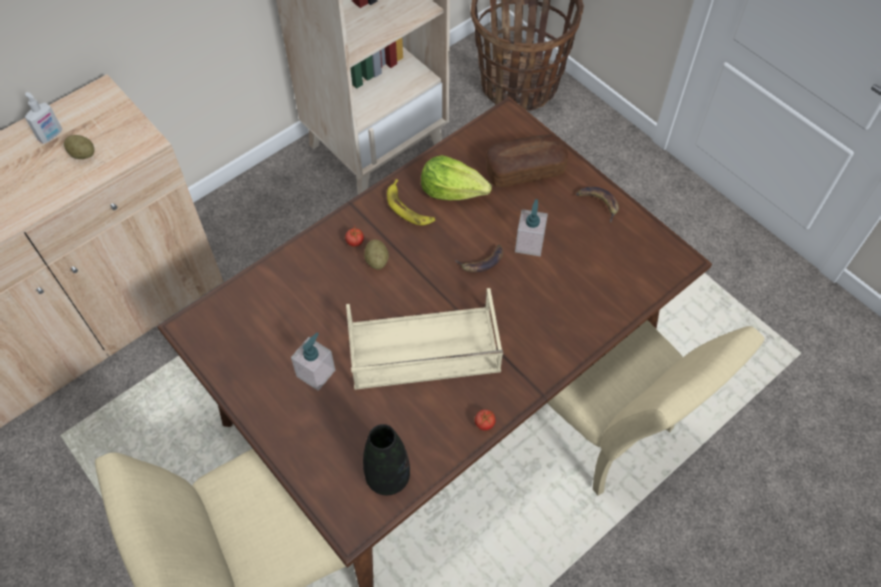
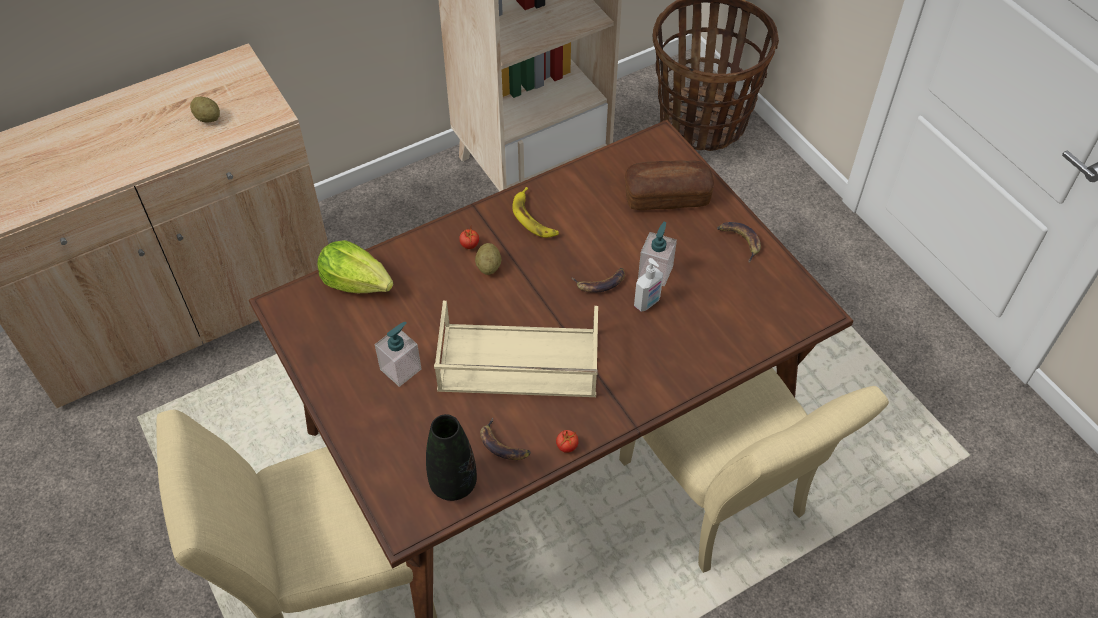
camera: 10 degrees right, 5 degrees down
soap dispenser [25,92,62,144] -> soap dispenser moved to [634,258,663,312]
lettuce [421,155,492,200] -> lettuce moved to [317,240,393,293]
none -> banana [480,417,531,460]

